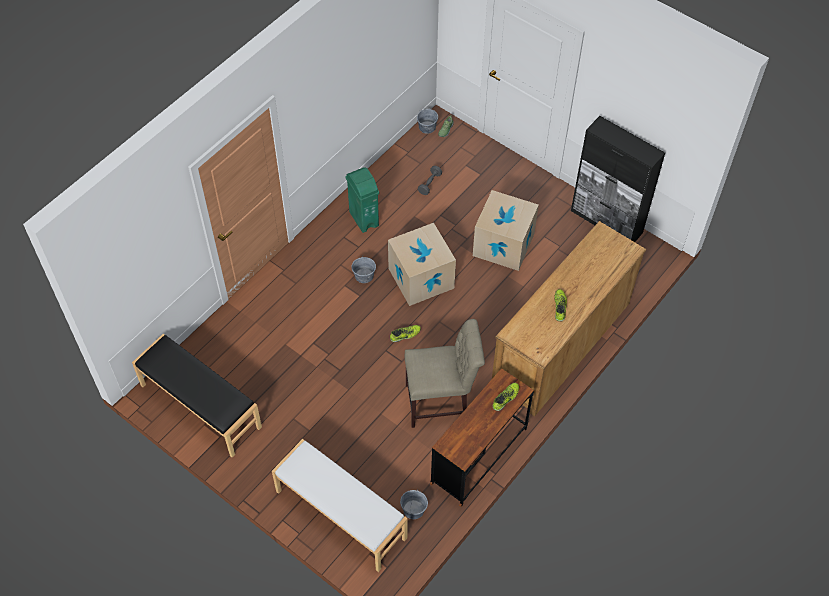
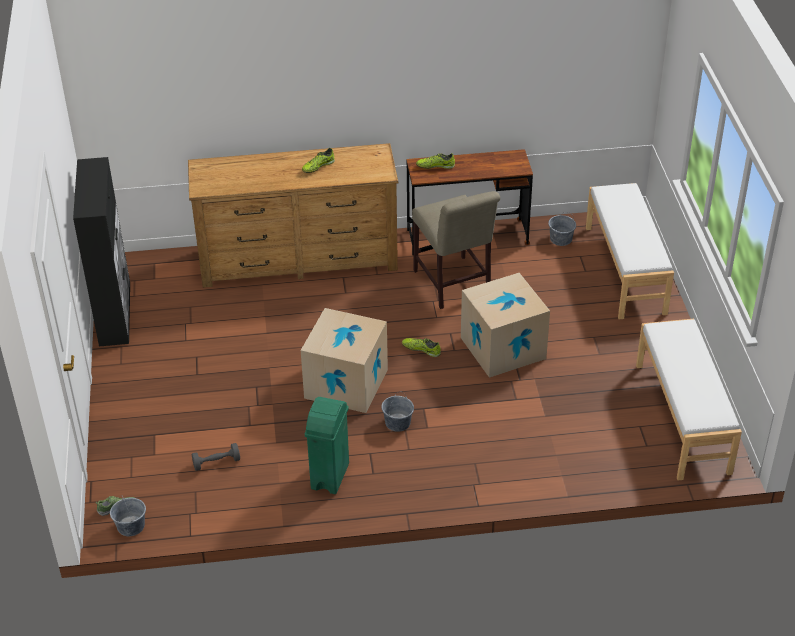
camera: 135 degrees left, 15 degrees down
black bench [132,334,262,457] -> white bench [636,319,742,480]
beige chair [404,319,485,428] -> beige chair turned 150 degrees counterclockwise [412,191,500,309]
cardboard box [473,190,539,271] -> cardboard box moved to [461,273,550,378]

